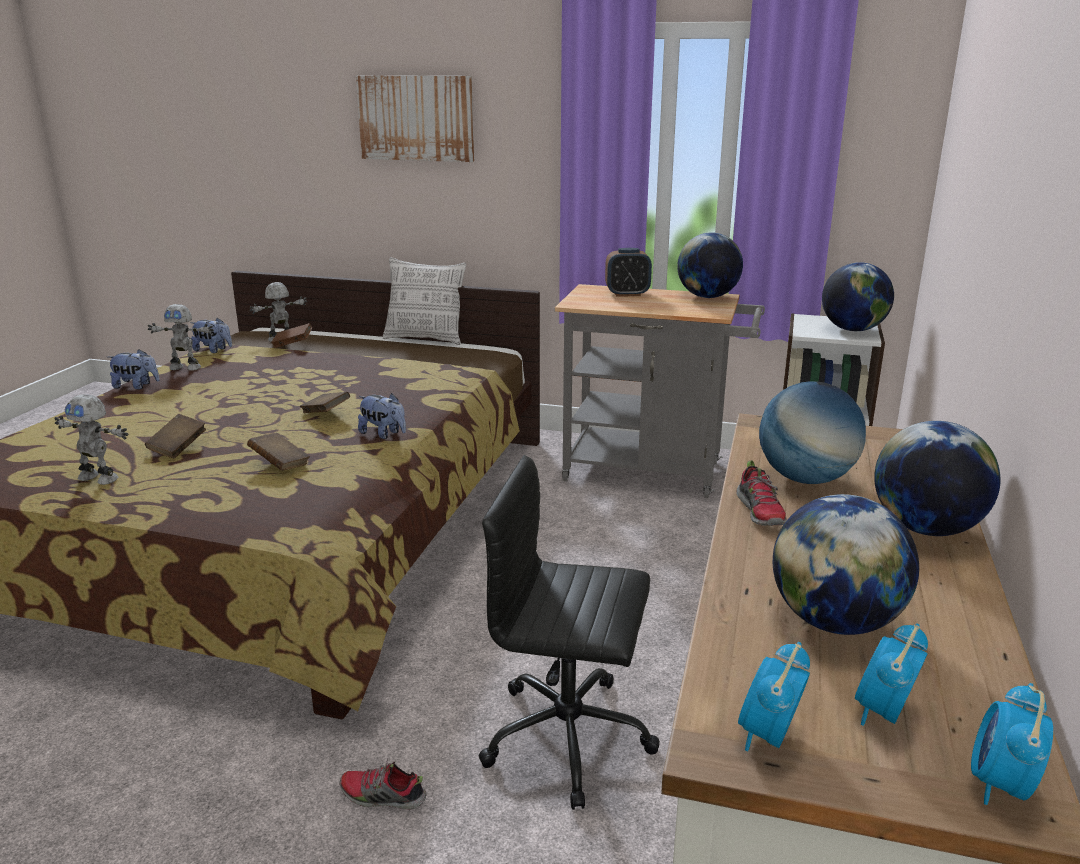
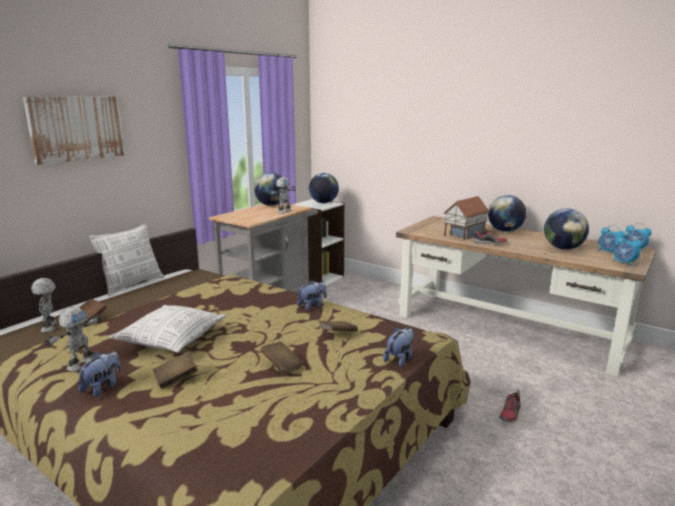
camera: 70 degrees left, 5 degrees down
toy robot [54,394,129,485] -> toy robot moved to [269,177,296,214]
plush toy [190,317,232,353] -> plush toy moved to [383,327,414,367]
brown book [300,392,350,413] -> brown book moved to [153,351,198,389]
black office chair [479,455,660,810] -> none
alarm clock [605,248,652,297] -> none
globe [759,381,866,484] -> toy house [444,196,489,240]
none -> pillow [109,305,226,353]

